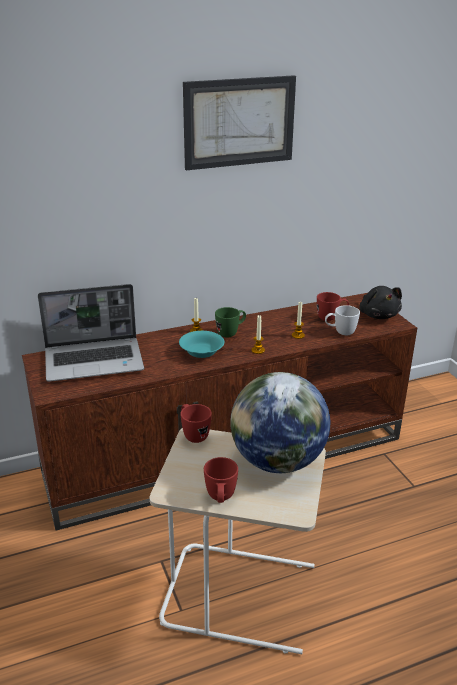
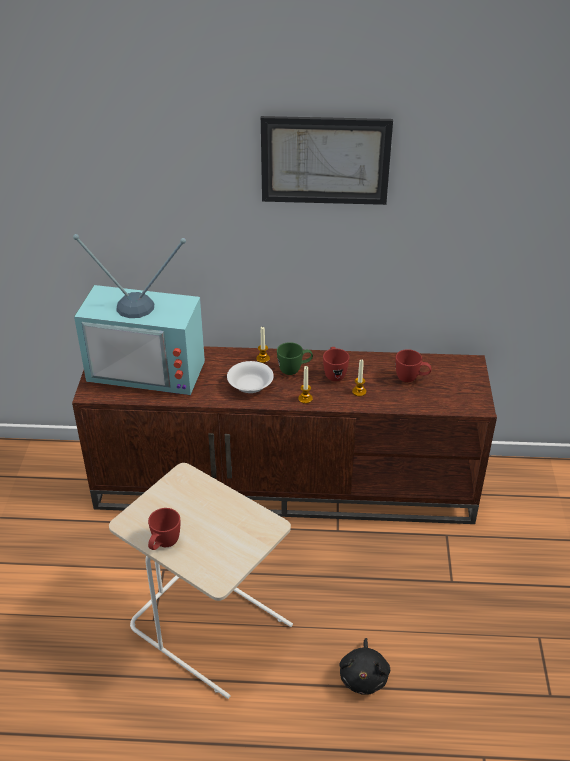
camera: 25 degrees right, 10 degrees up
laptop [38,284,144,382] -> television [73,234,205,395]
turquoise bowl [179,331,224,358] -> white bowl [227,361,274,393]
red mug [181,404,212,443] -> red mug moved to [323,347,349,381]
globe [230,372,330,473] -> none
white mug [325,305,360,335] -> none
black plush toy [359,286,402,319] -> black plush toy moved to [339,638,390,695]

